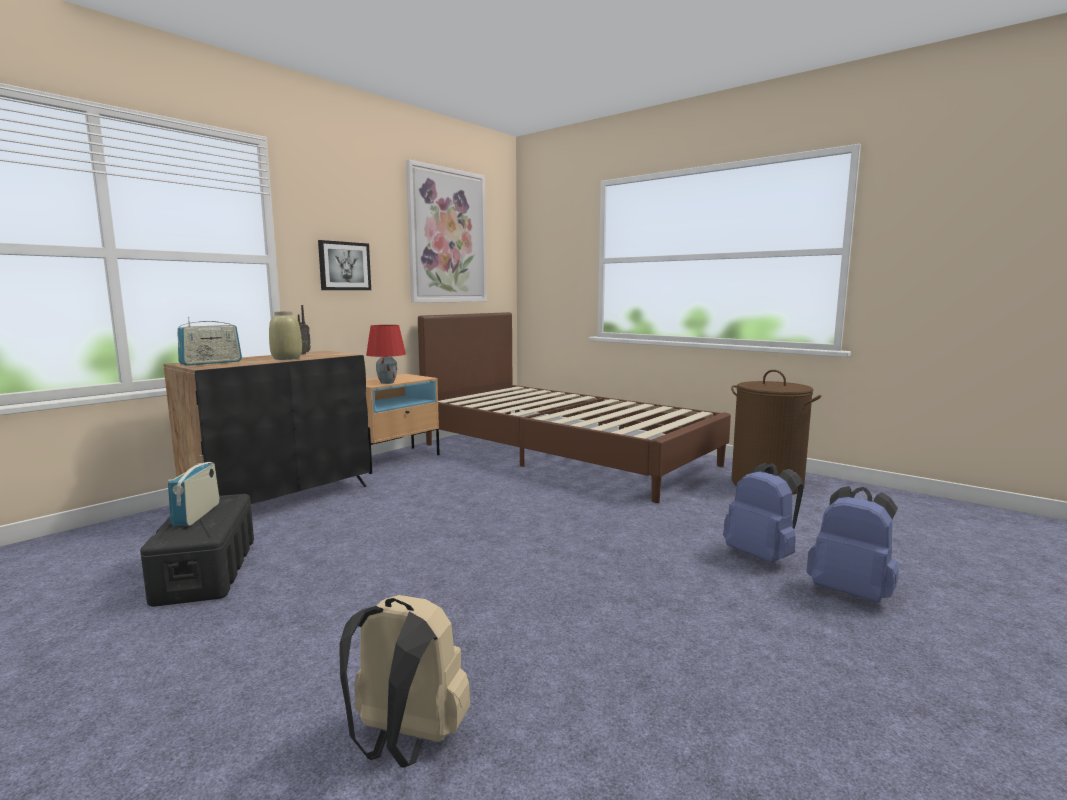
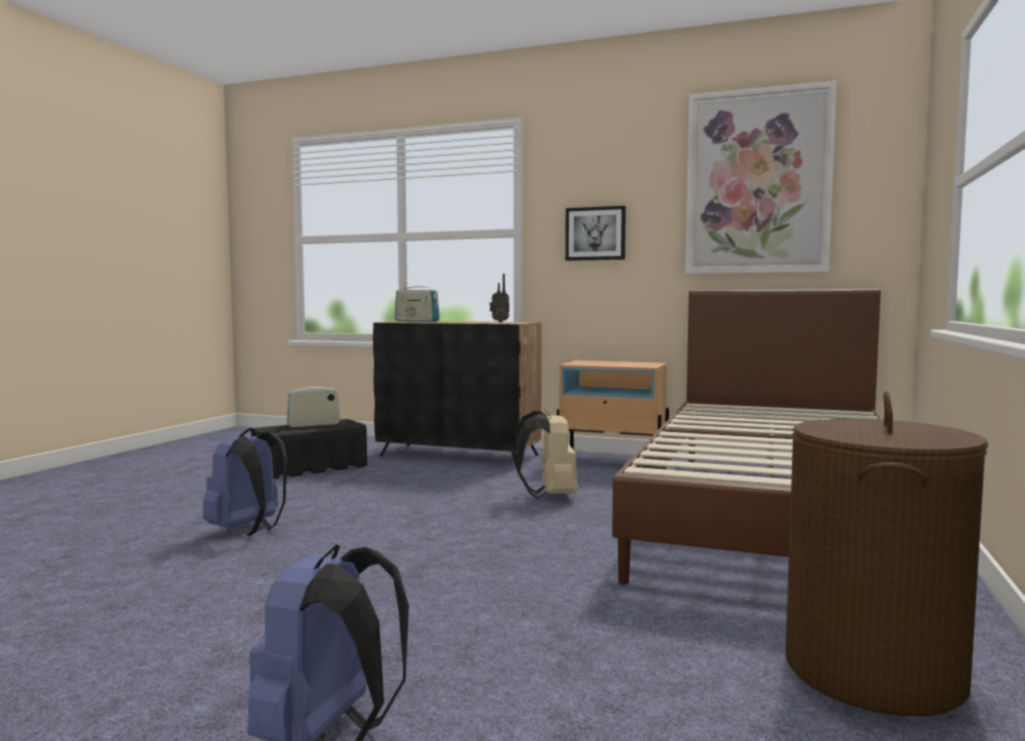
camera: 70 degrees right, 5 degrees down
beige vase [269,311,302,360] -> none
beige backpack [339,595,470,768] -> beige backpack moved to [515,408,577,499]
red table lamp [366,325,406,384] -> none
blue backpack [723,463,804,563] -> blue backpack moved to [203,428,288,536]

